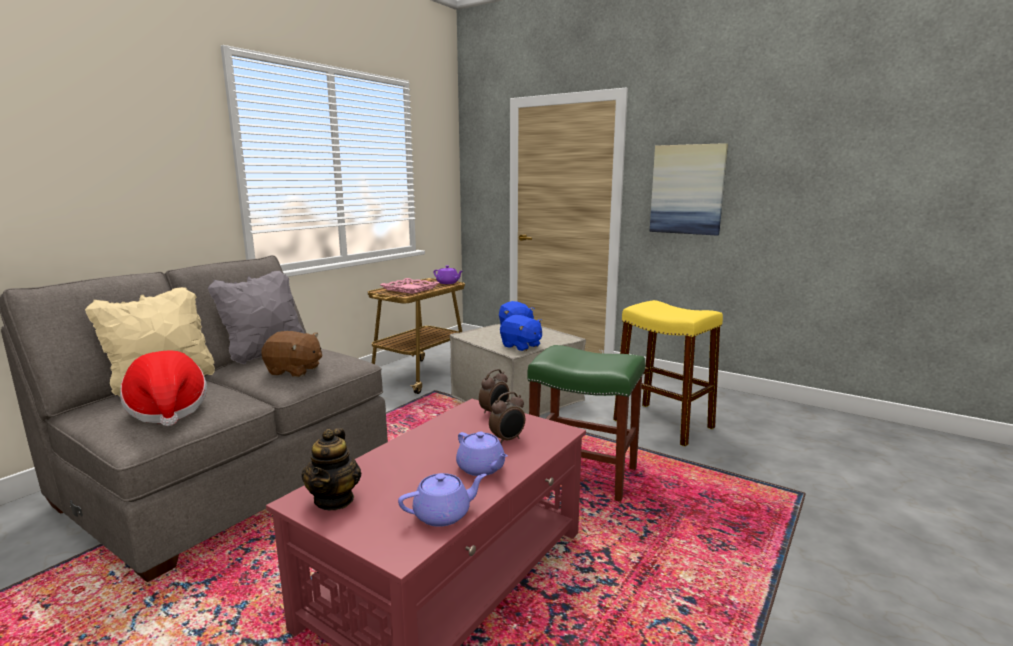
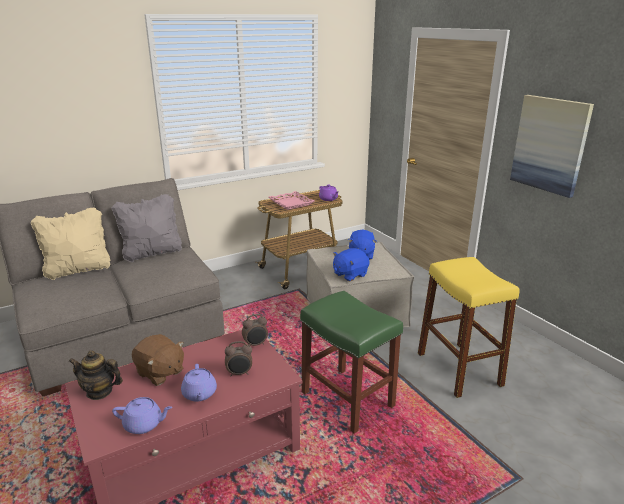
camera: 25 degrees right, 10 degrees up
hat [120,350,207,426] -> none
brown plush toy [261,331,322,377] -> brown plush toy moved to [132,334,184,386]
teapot [301,428,361,510] -> teapot turned 75 degrees clockwise [69,350,123,400]
blue plush toy [500,315,542,351] -> blue plush toy turned 75 degrees clockwise [333,248,370,281]

